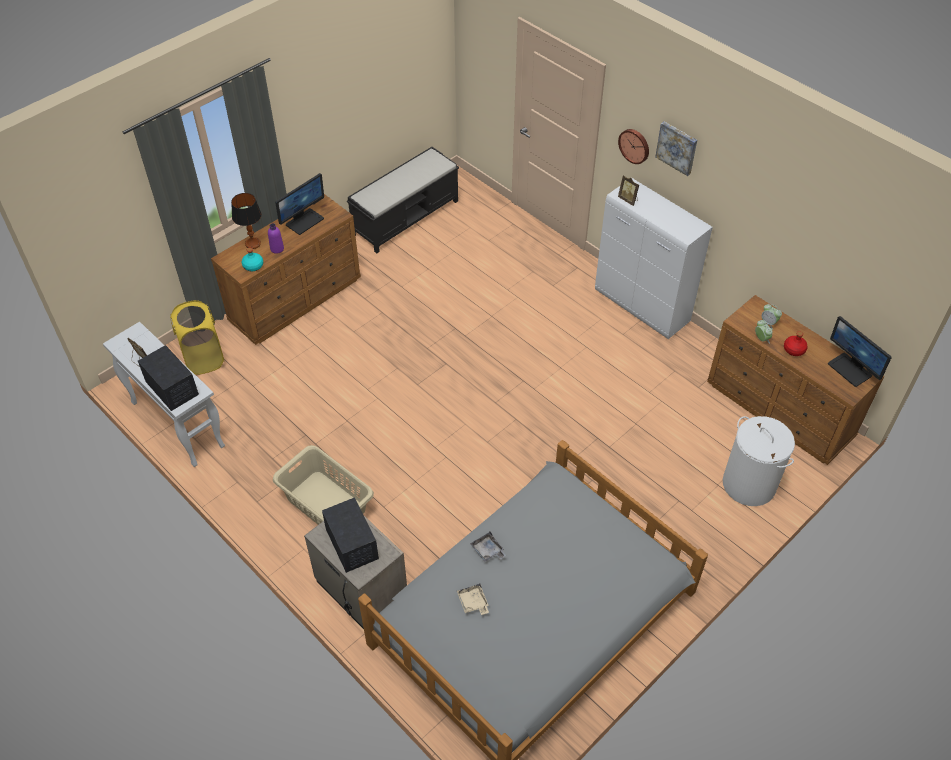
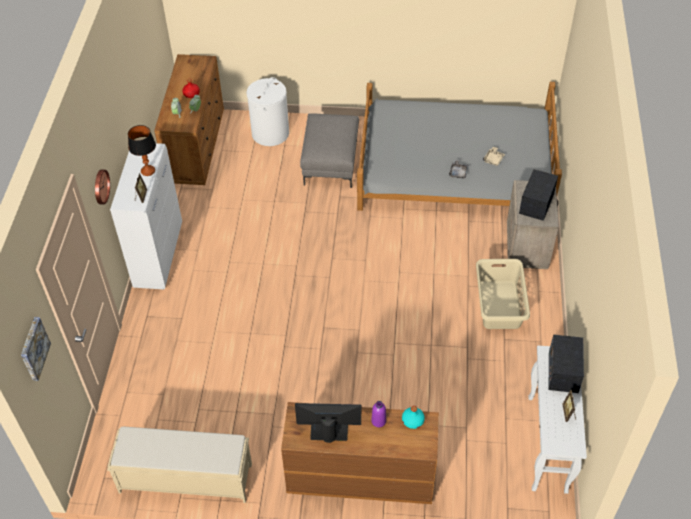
camera: 130 degrees left, 0 degrees up
yellow laundry basket [170,300,225,375] -> none
table lamp [231,193,262,249] -> table lamp moved to [128,125,156,176]
black bench [347,147,459,253] -> beige bench [107,426,252,503]
picture [655,121,697,176] -> picture moved to [21,317,51,381]
monitor [828,316,892,387] -> none
none -> grey ottoman [300,113,359,188]

